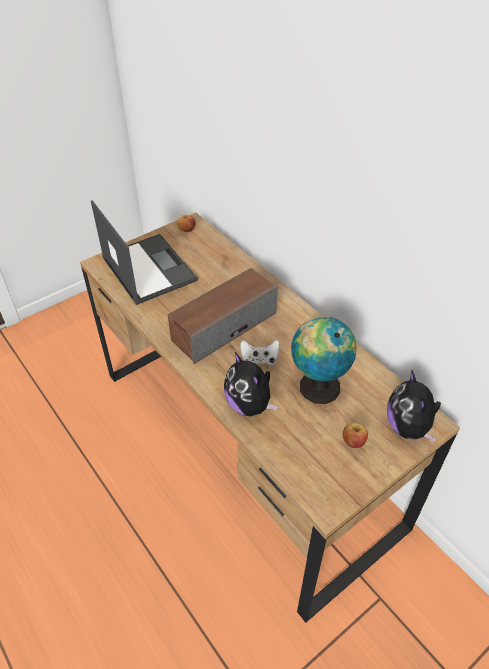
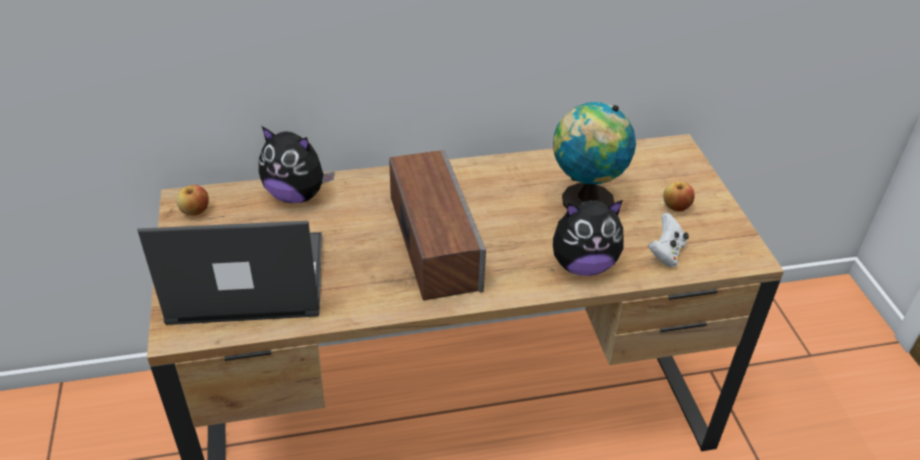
camera: 65 degrees left, 5 degrees down
white game controller [240,340,280,366] -> white game controller moved to [648,213,689,267]
plush toy [387,370,441,442] -> plush toy moved to [259,126,335,203]

